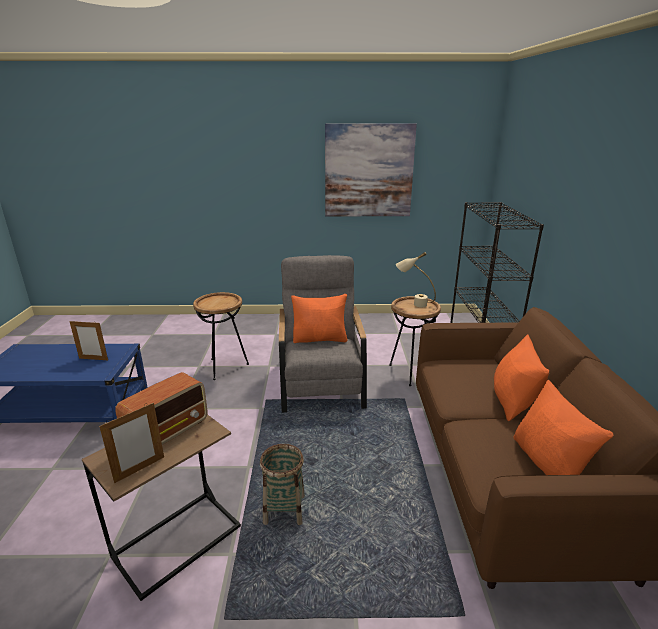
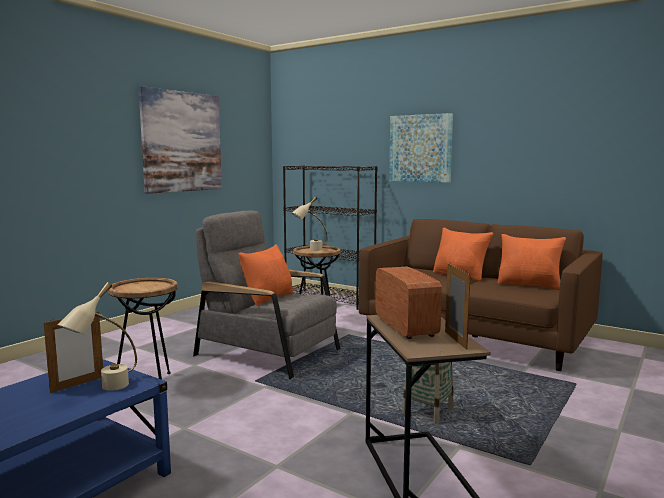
camera: 55 degrees left, 15 degrees down
none -> beige table lamp [58,282,137,391]
none -> picture [389,113,453,183]

